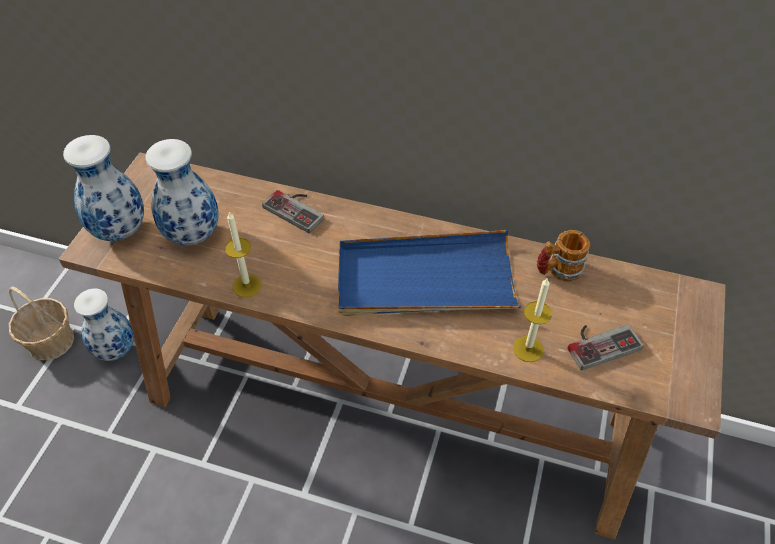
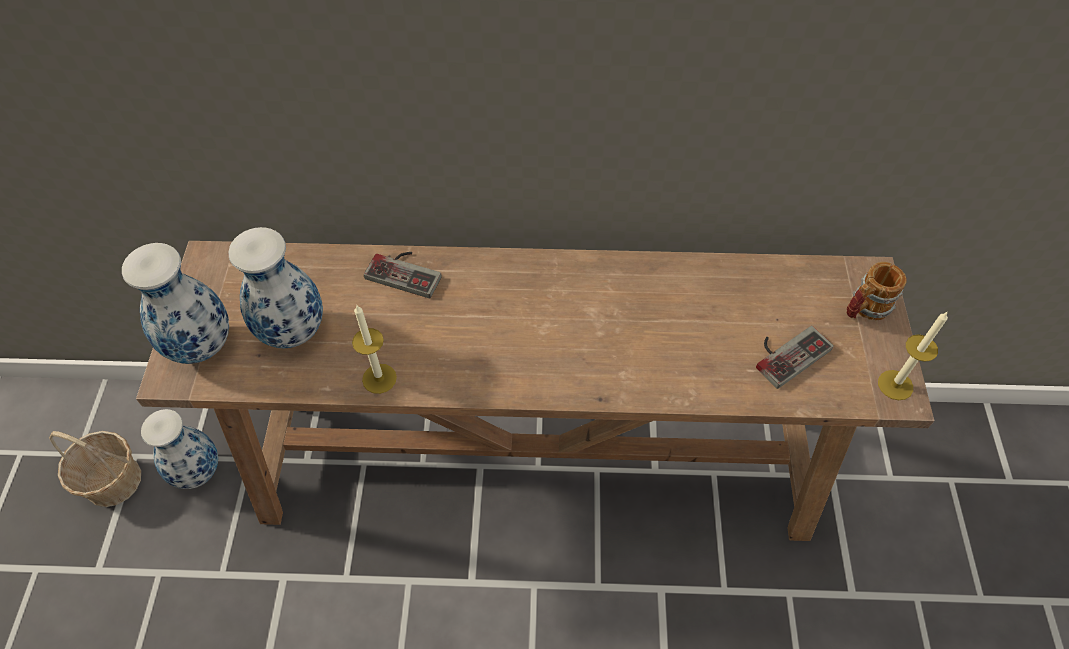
camera: 15 degrees left, 5 degrees up
blue tray [338,230,521,316] -> none
candle [513,277,552,362] -> candle moved to [878,311,948,400]
mug [537,230,590,282] -> mug moved to [847,262,907,320]

